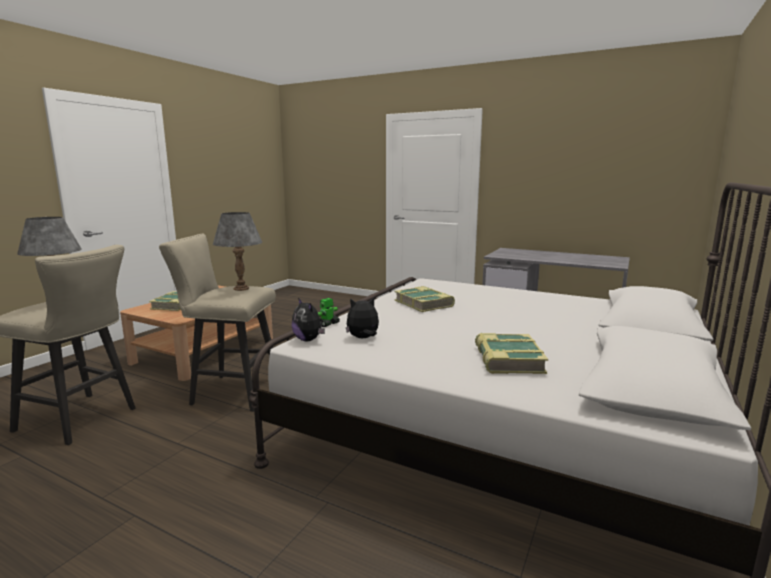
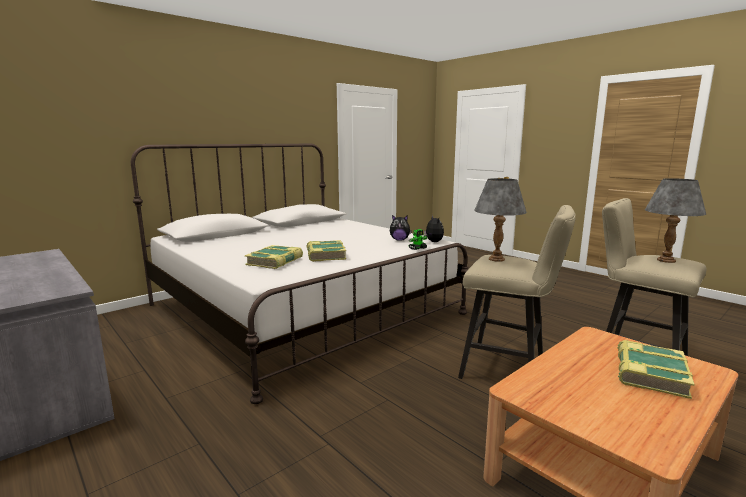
camera: 160 degrees left, 0 degrees up
book [475,333,548,374] -> book moved to [245,245,303,269]

